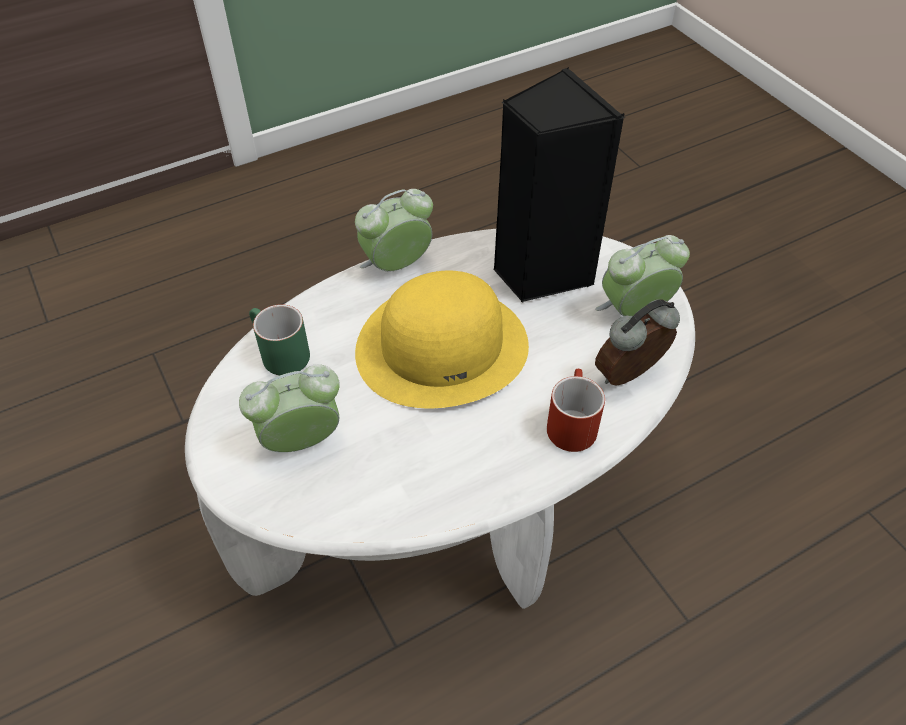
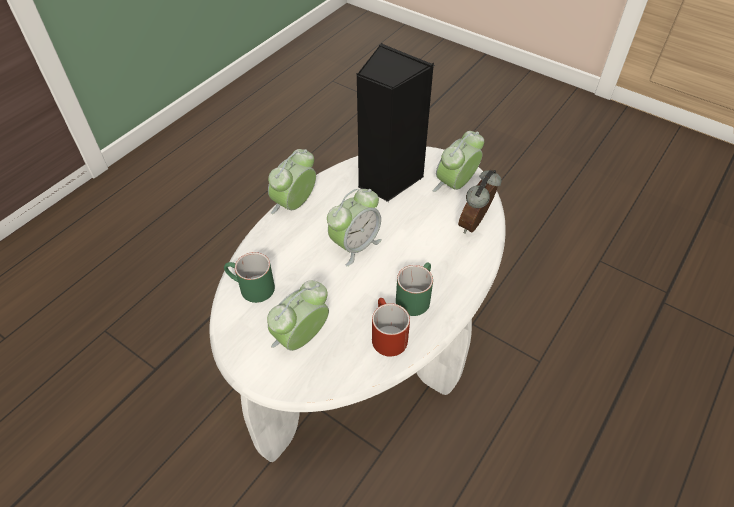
camera: 25 degrees left, 0 degrees up
yellow hat [355,271,529,408] -> alarm clock [327,189,382,266]
red mug [547,369,605,452] -> red mug moved to [372,298,410,357]
none -> green mug [396,263,433,316]

